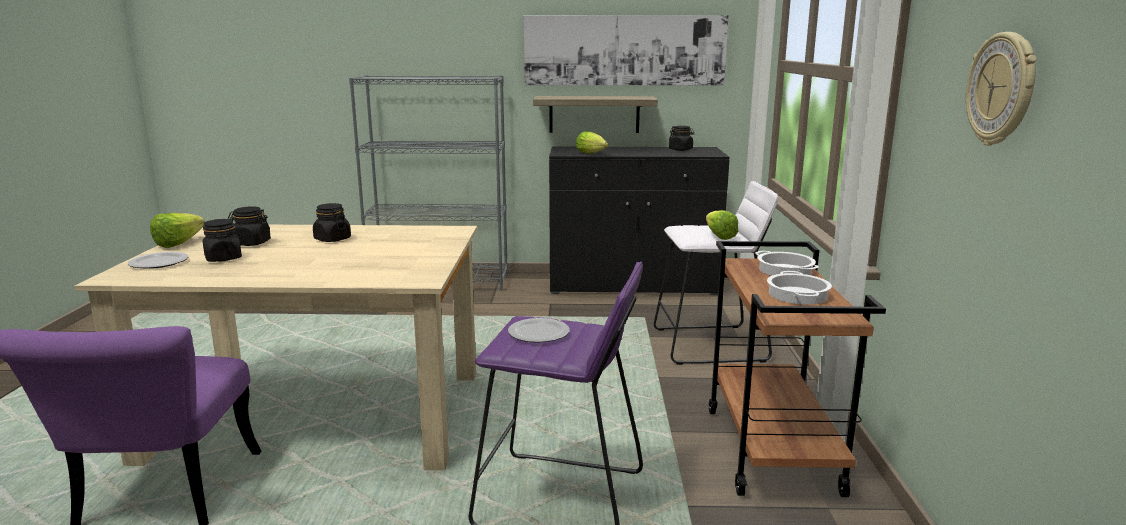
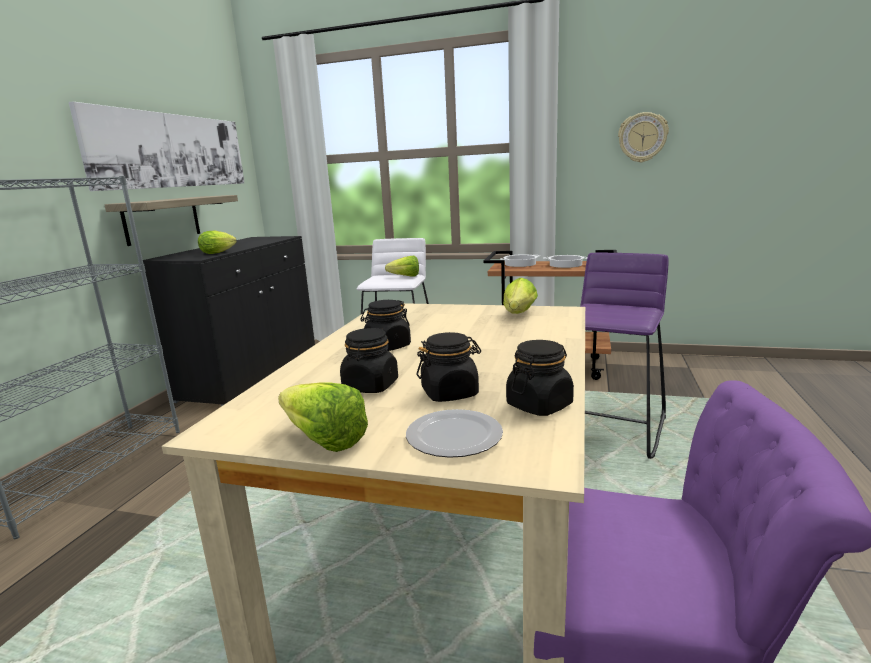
camera: 75 degrees left, 0 degrees up
plate [508,318,570,343] -> none
black jar [669,126,695,151] -> black jar moved to [506,340,574,416]
none -> lettuce [503,278,538,314]

